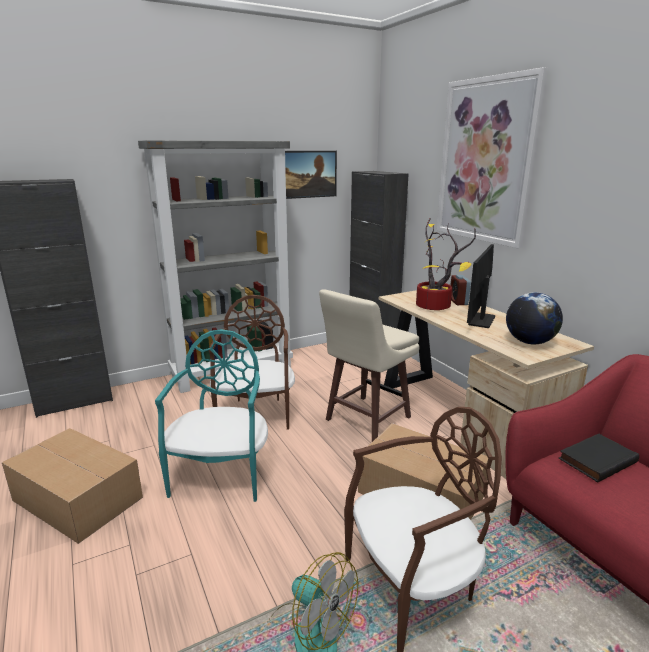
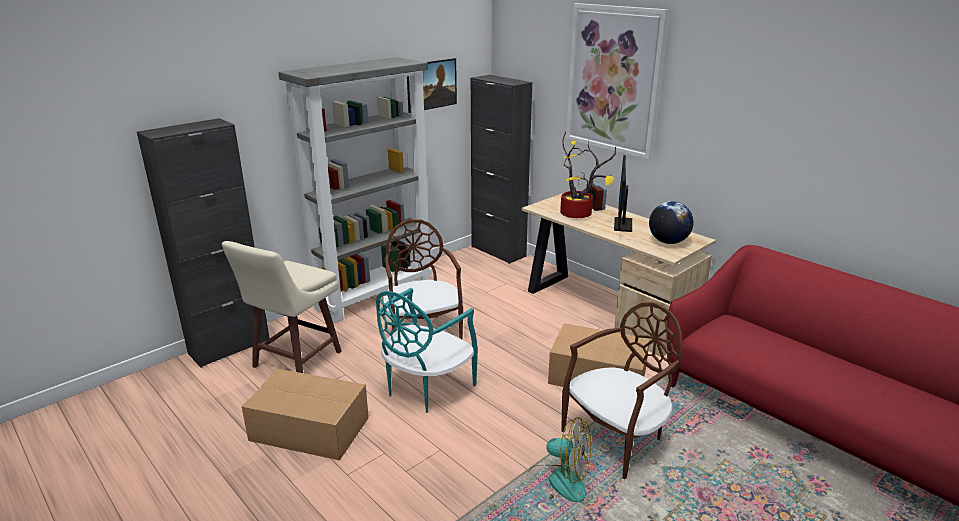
camera: 15 degrees left, 5 degrees up
turquoise chair [155,329,268,502] -> turquoise chair turned 135 degrees counterclockwise [376,288,478,413]
beige stool [319,289,420,442] -> beige stool moved to [222,241,342,373]
black book [558,434,639,483] -> none

